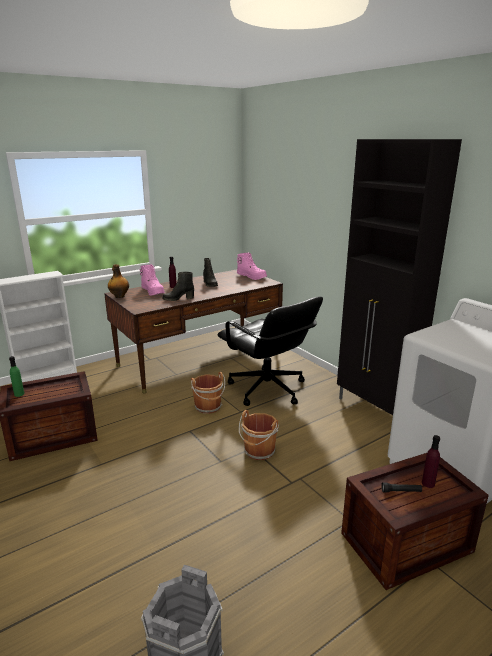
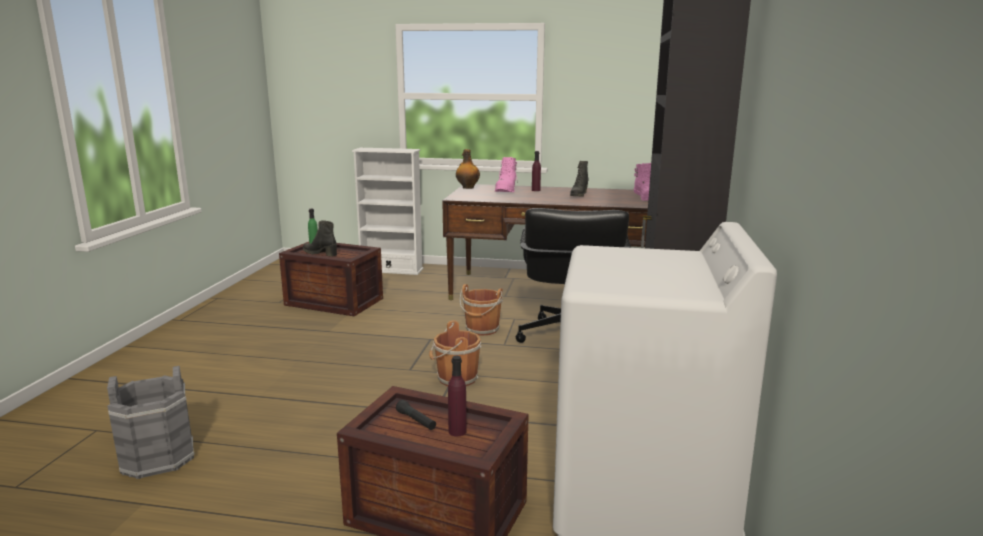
camera: 45 degrees right, 5 degrees down
black boot [162,272,194,301] -> black boot moved to [303,220,337,257]

